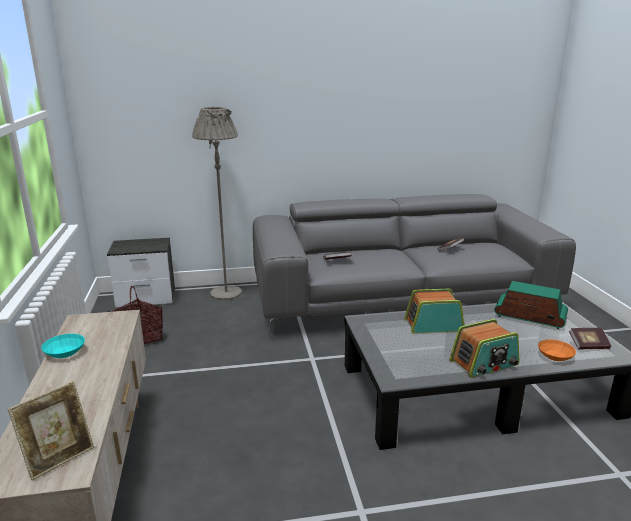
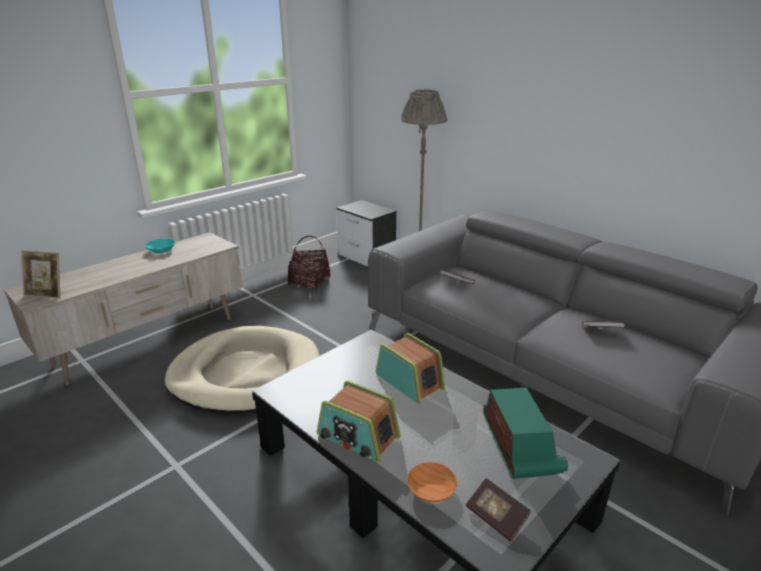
camera: 55 degrees right, 5 degrees up
none -> beige dog bed [164,326,320,414]

